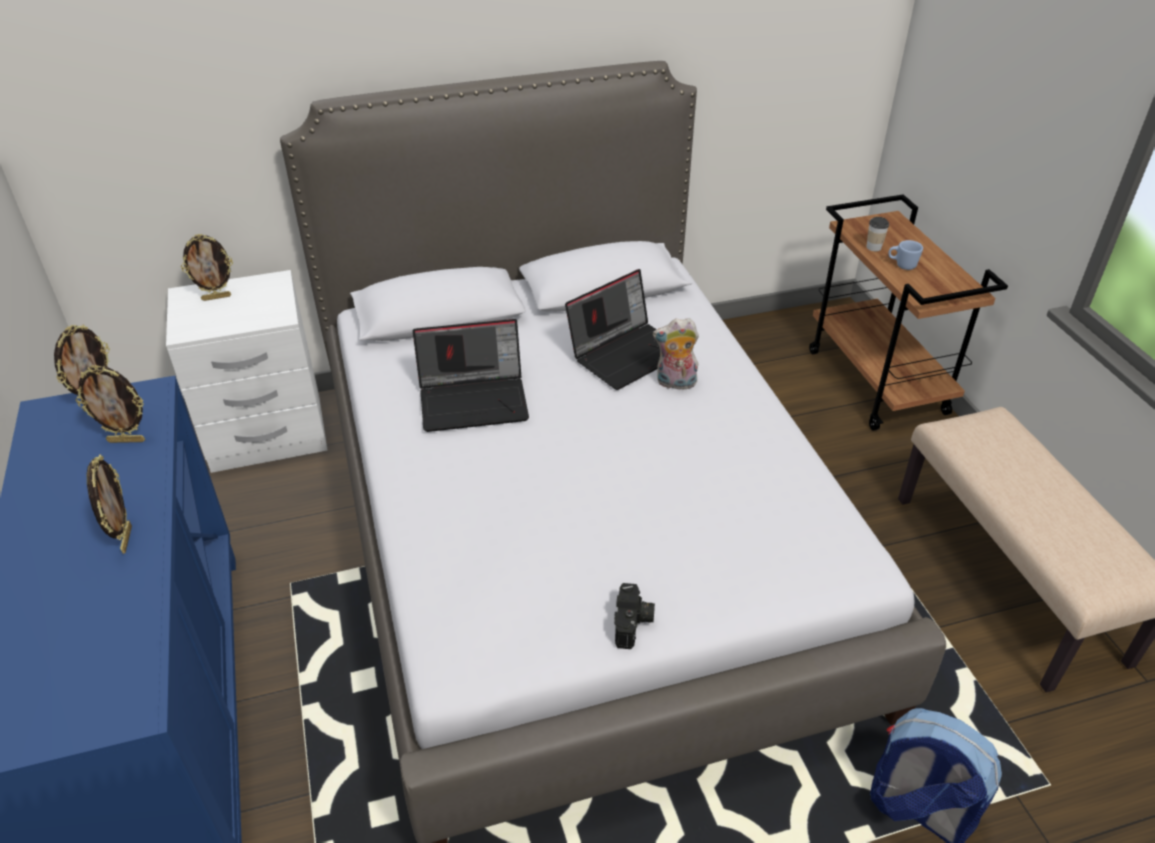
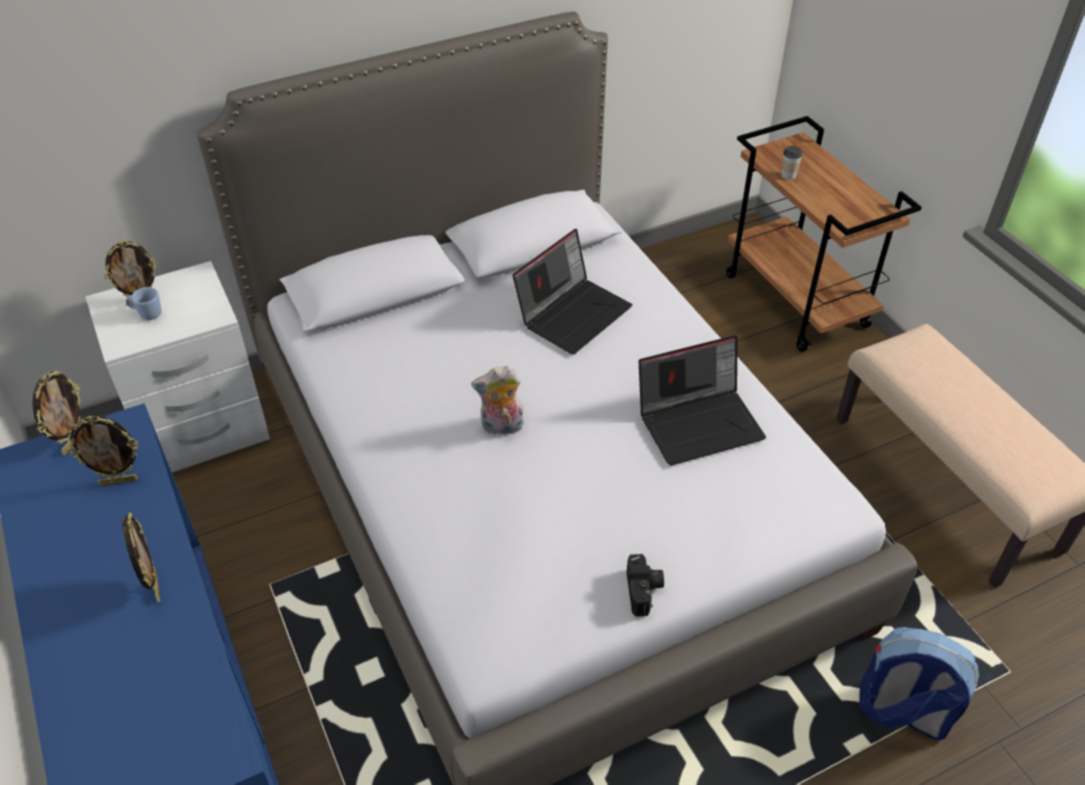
camera: 10 degrees left, 5 degrees up
laptop [413,319,529,432] -> laptop moved to [639,335,766,466]
plush toy [653,318,699,390] -> plush toy moved to [471,366,524,435]
blue mug [888,240,923,270] -> blue mug moved to [126,287,162,320]

